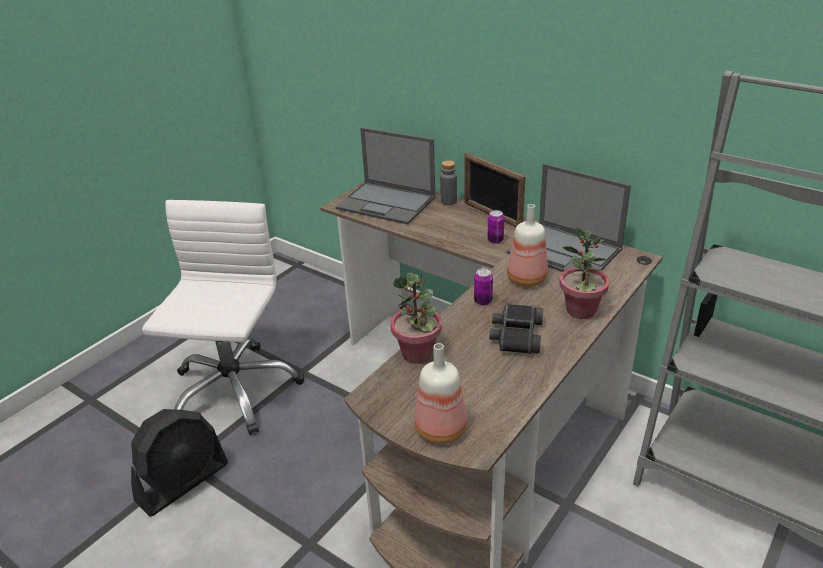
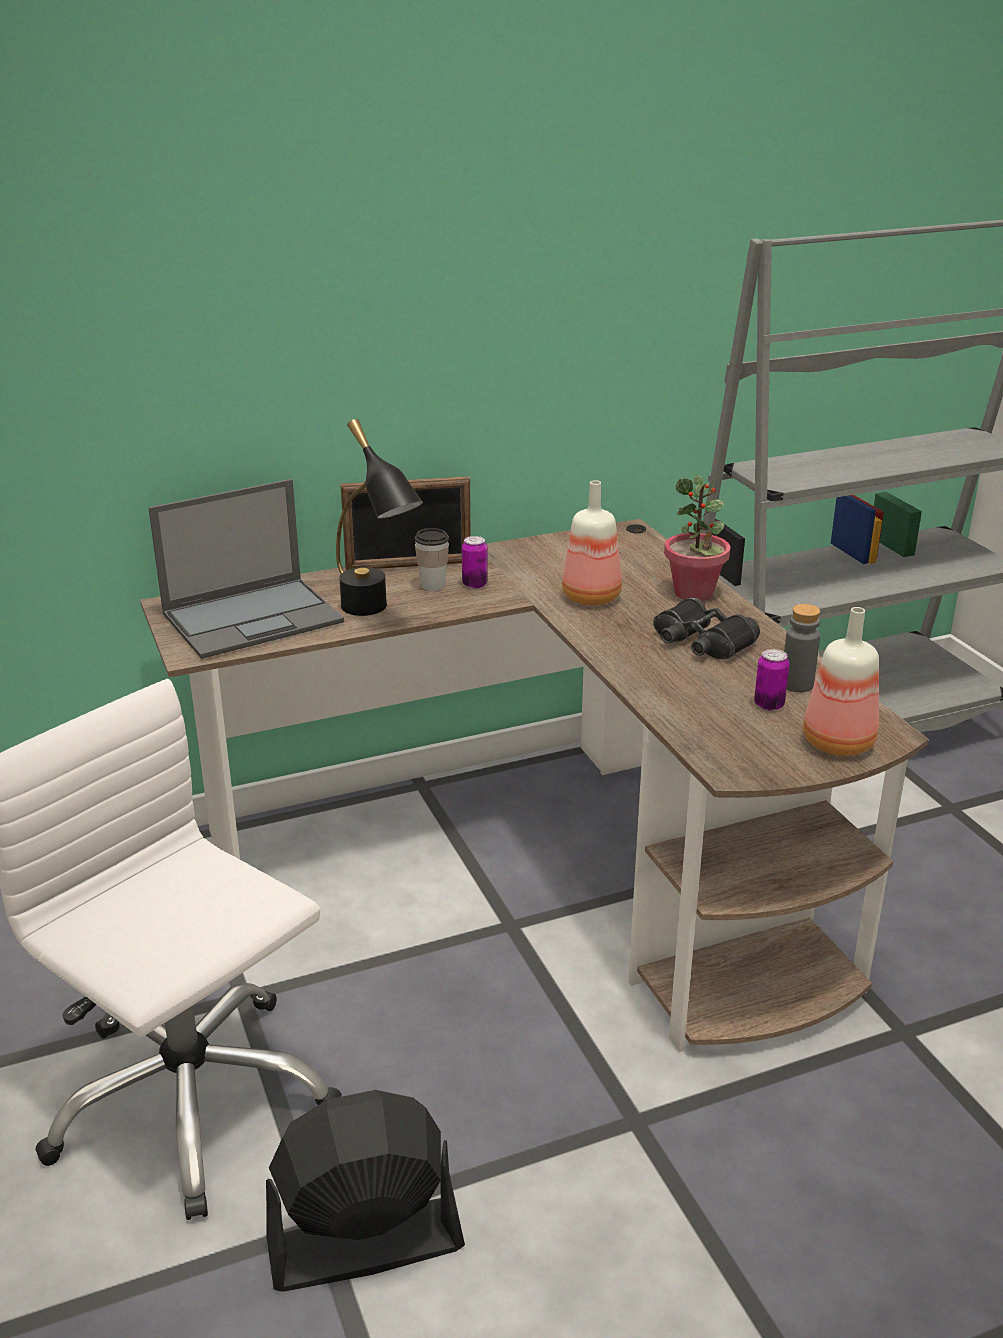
camera: 60 degrees left, 5 degrees down
black fan [131,409,228,516] -> black fan turned 90 degrees counterclockwise [266,1090,465,1292]
potted plant [390,272,442,364] -> none
grey bottle [440,160,457,205] -> grey bottle moved to [784,604,820,692]
can [474,268,493,305] -> can moved to [754,649,790,711]
laptop [507,163,631,272] -> none
none -> black table lamp [336,419,423,616]
none -> cup [415,528,449,592]

